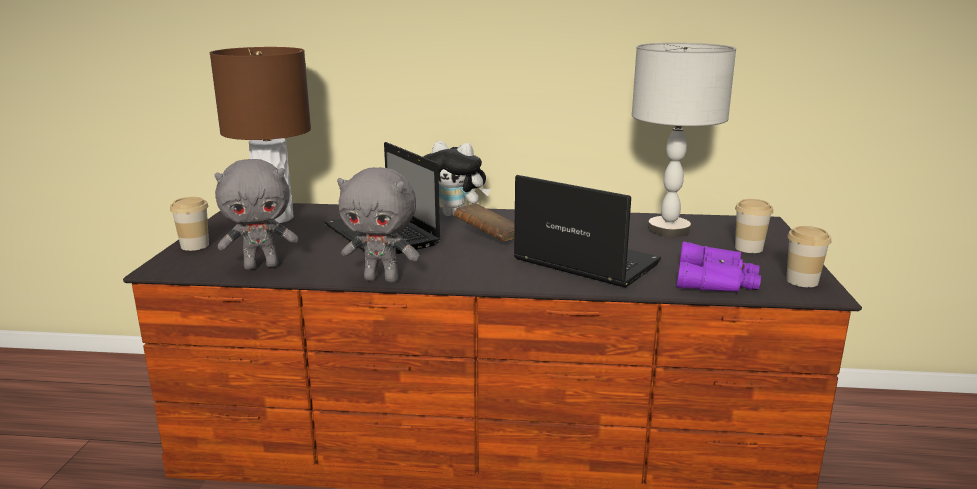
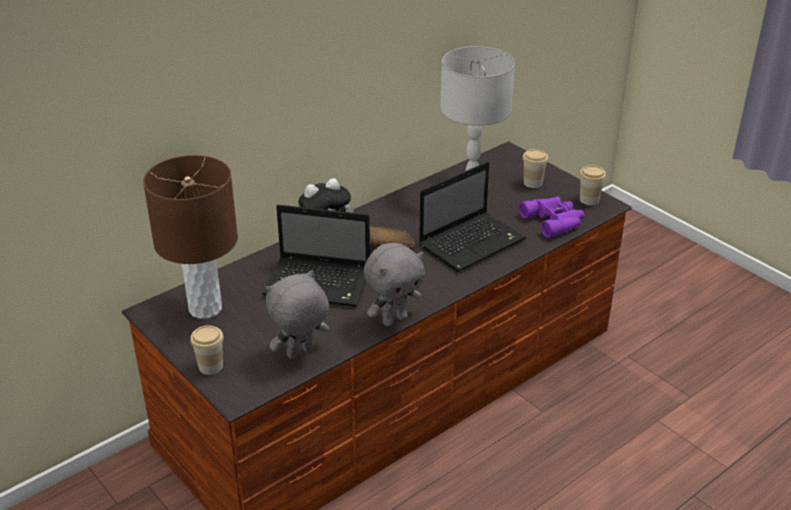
camera: 45 degrees left, 15 degrees up
grey plush toy [215,159,298,270] -> grey plush toy turned 150 degrees counterclockwise [265,270,329,359]
laptop [514,175,661,288] -> laptop turned 150 degrees clockwise [419,162,526,272]

